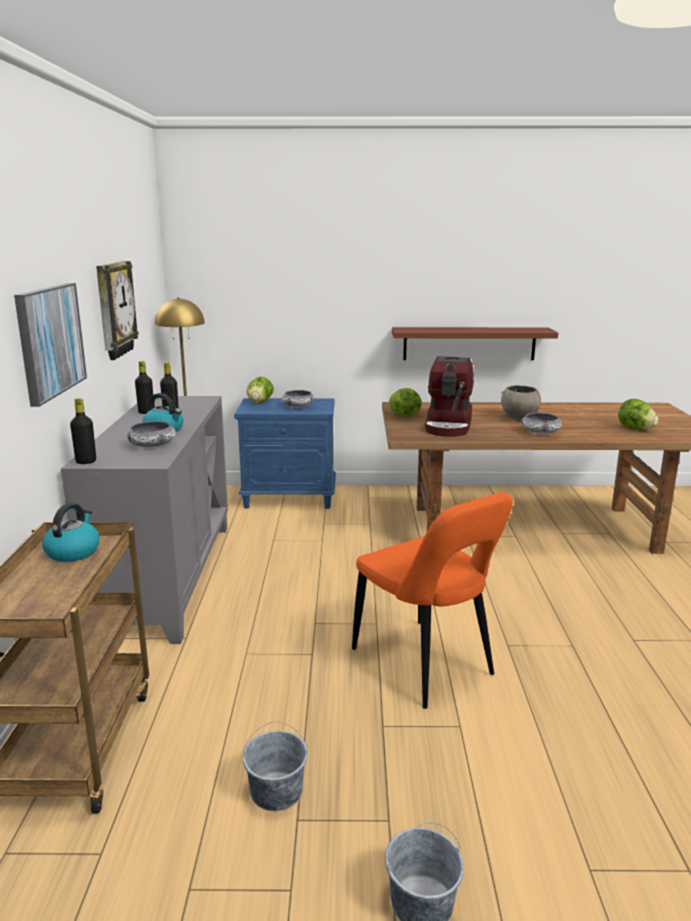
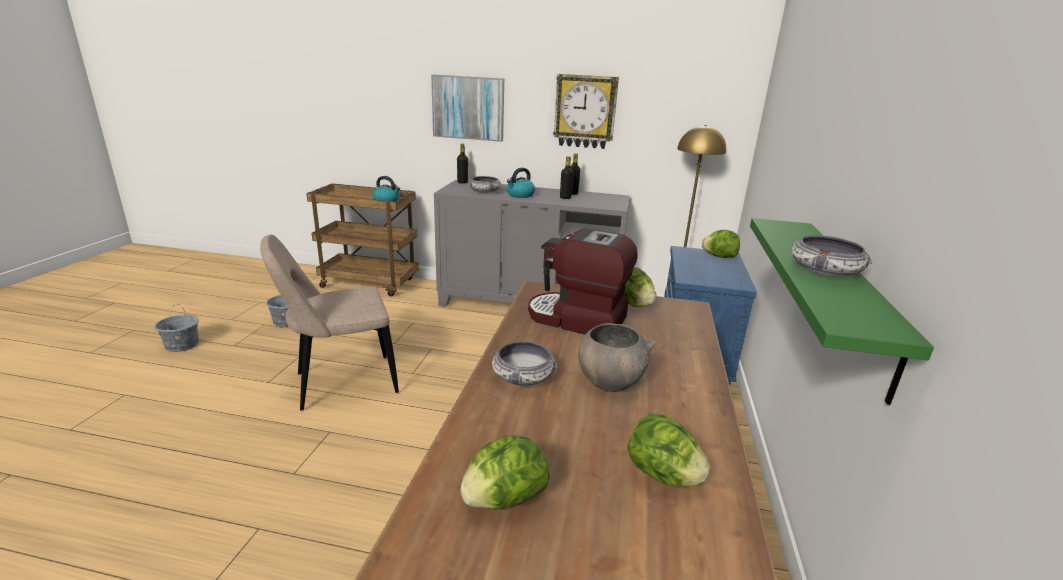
camera: 100 degrees right, 5 degrees up
bowl [282,390,315,408] -> bowl moved to [792,235,872,277]
orange chair [352,492,513,709] -> beige chair [260,235,399,411]
brown shelf [392,327,558,360] -> green shelf [750,218,934,405]
none -> lettuce [627,414,711,487]

